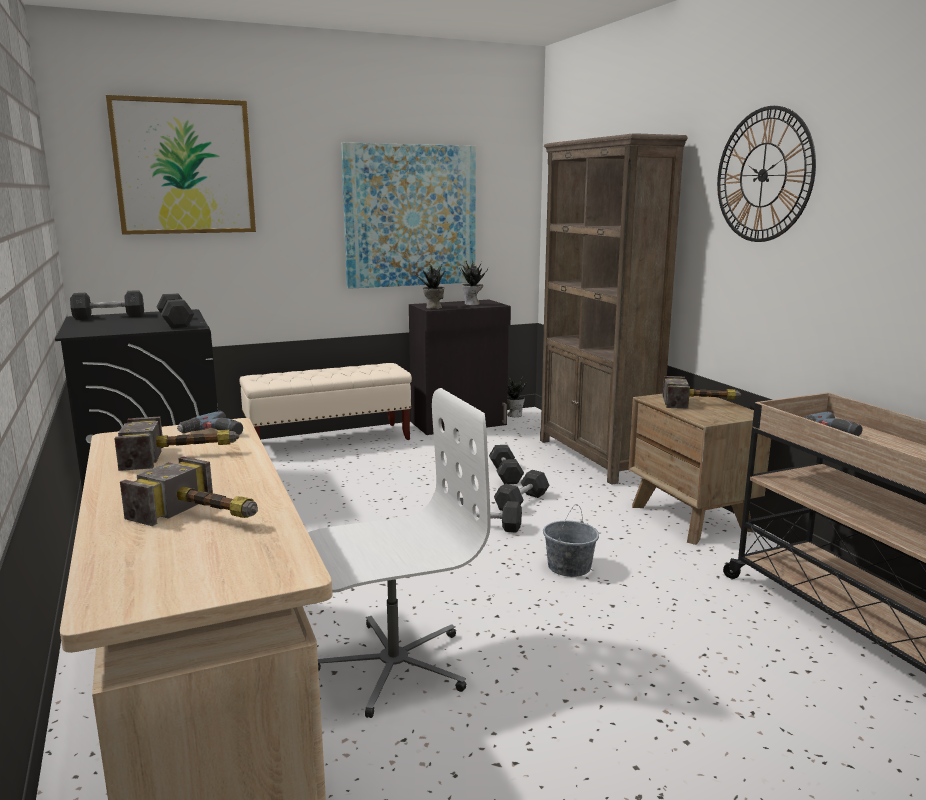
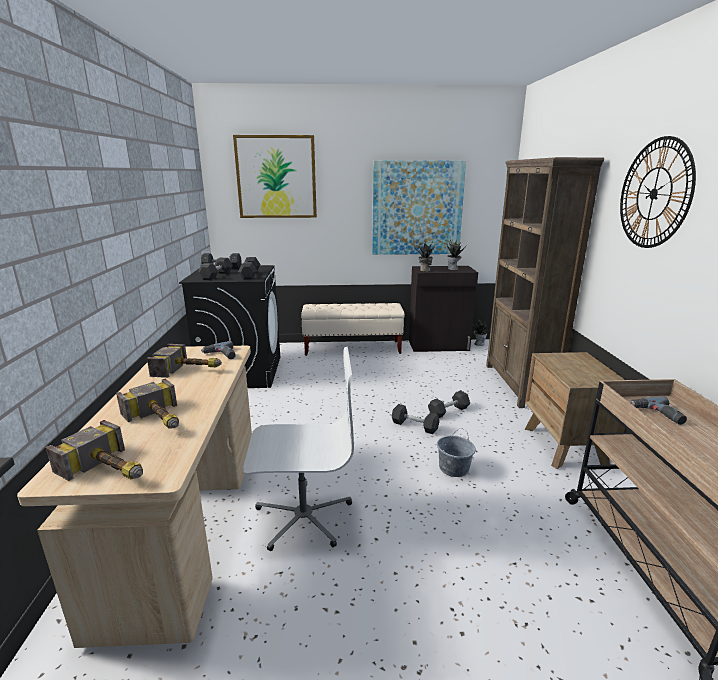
camera: 20 degrees right, 5 degrees up
grey dumbbell [489,445,524,484] -> grey dumbbell moved to [198,258,233,280]
hammer [663,376,741,409] -> hammer moved to [46,420,143,481]

